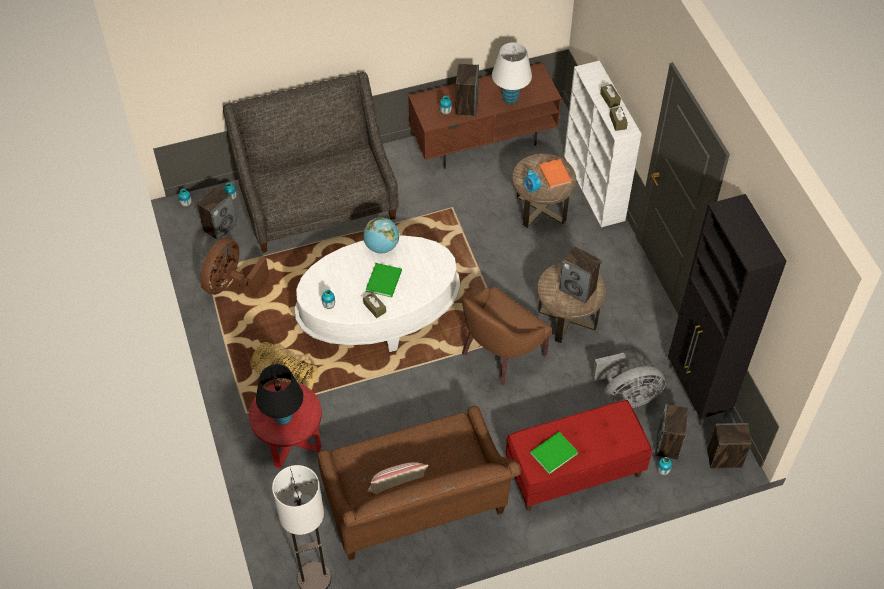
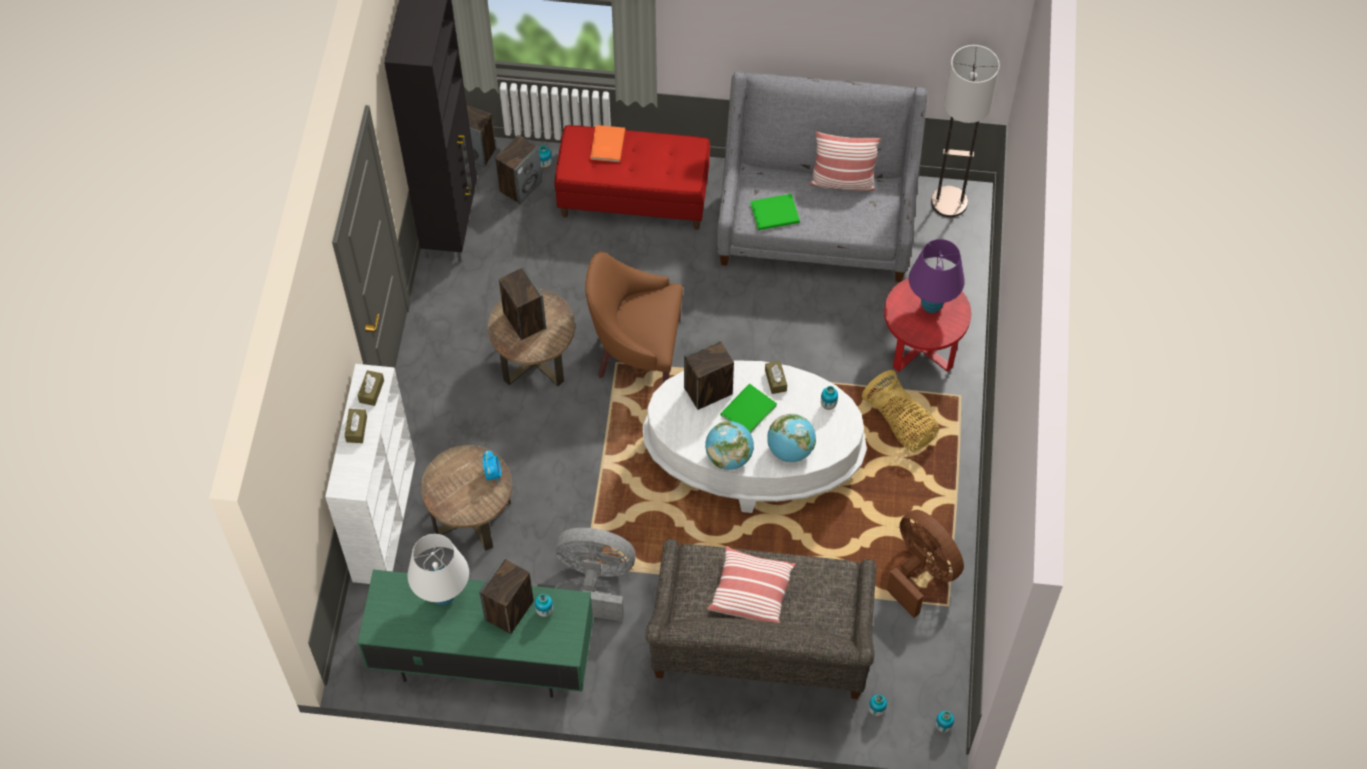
camera: 155 degrees left, 5 degrees up
speaker [197,186,237,241] -> speaker moved to [684,340,734,410]
brown fan [200,238,269,297] -> brown fan turned 90 degrees counterclockwise [887,510,964,618]
black table lamp [256,364,303,425] -> purple table lamp [909,239,965,313]
brown sofa [318,406,521,560] -> grey sofa [717,71,927,282]
brown tv stand [408,62,561,169] -> green tv stand [358,569,593,698]
brown armchair [462,287,552,385] -> brown armchair turned 150 degrees counterclockwise [585,252,683,383]
green book [530,432,578,474] -> green book moved to [750,194,800,230]
orange book [539,159,571,189] -> orange book moved to [590,125,625,162]
grey fan [592,353,665,408] -> grey fan moved to [555,528,635,621]
none -> pillow [707,546,796,623]
none -> globe [767,414,816,462]

